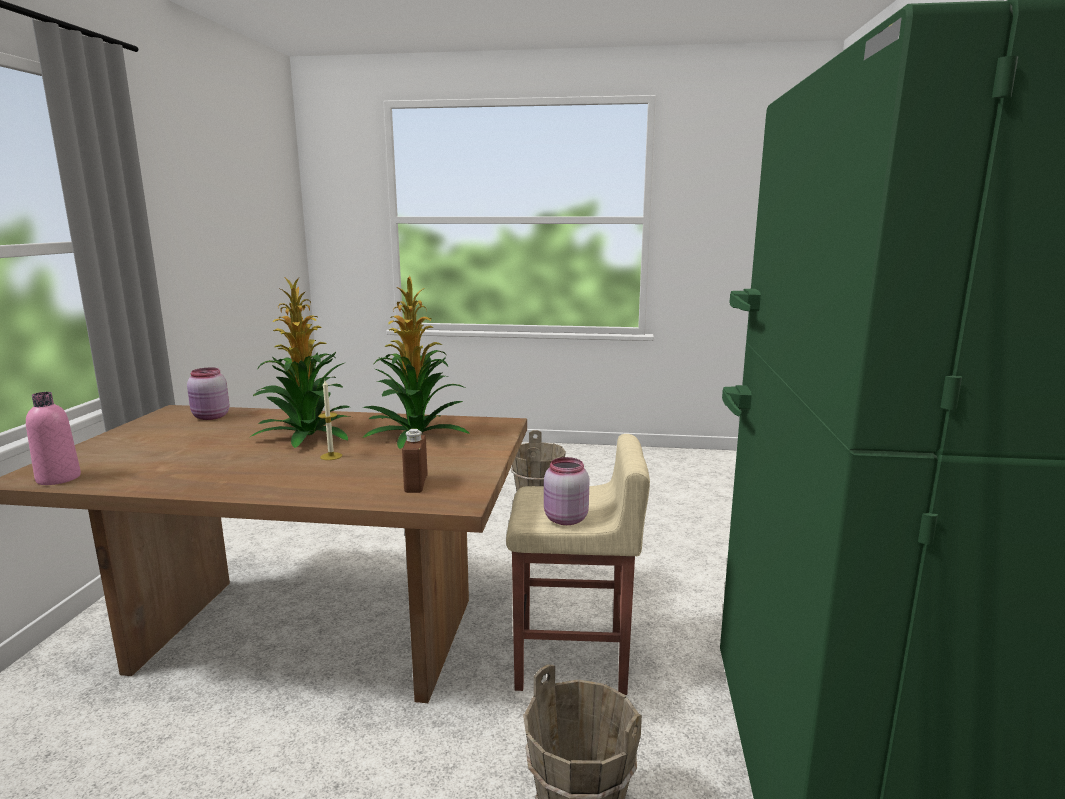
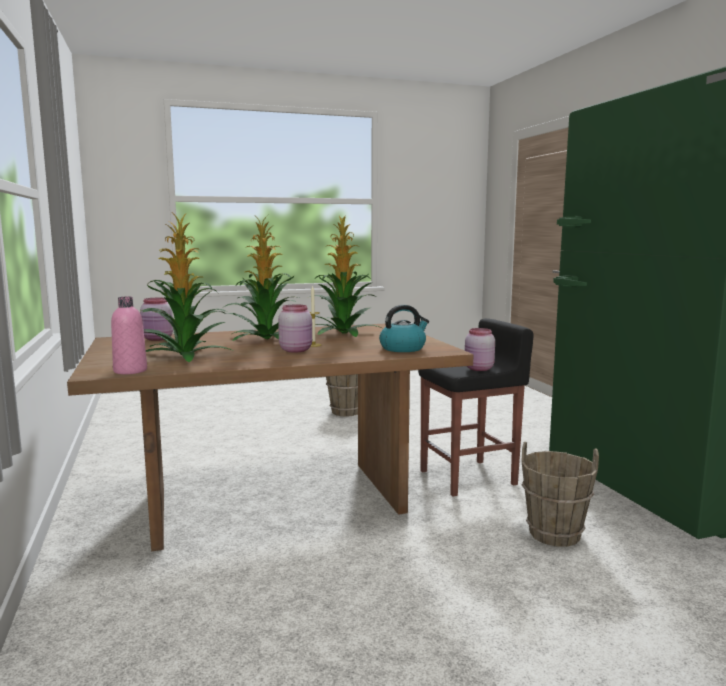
camera: 25 degrees left, 5 degrees down
brown bottle [402,429,428,493] -> kettle [379,305,429,352]
beige stool [506,434,650,695] -> black stool [418,318,534,496]
none -> potted plant [141,213,231,362]
none -> pink jar [278,305,312,353]

